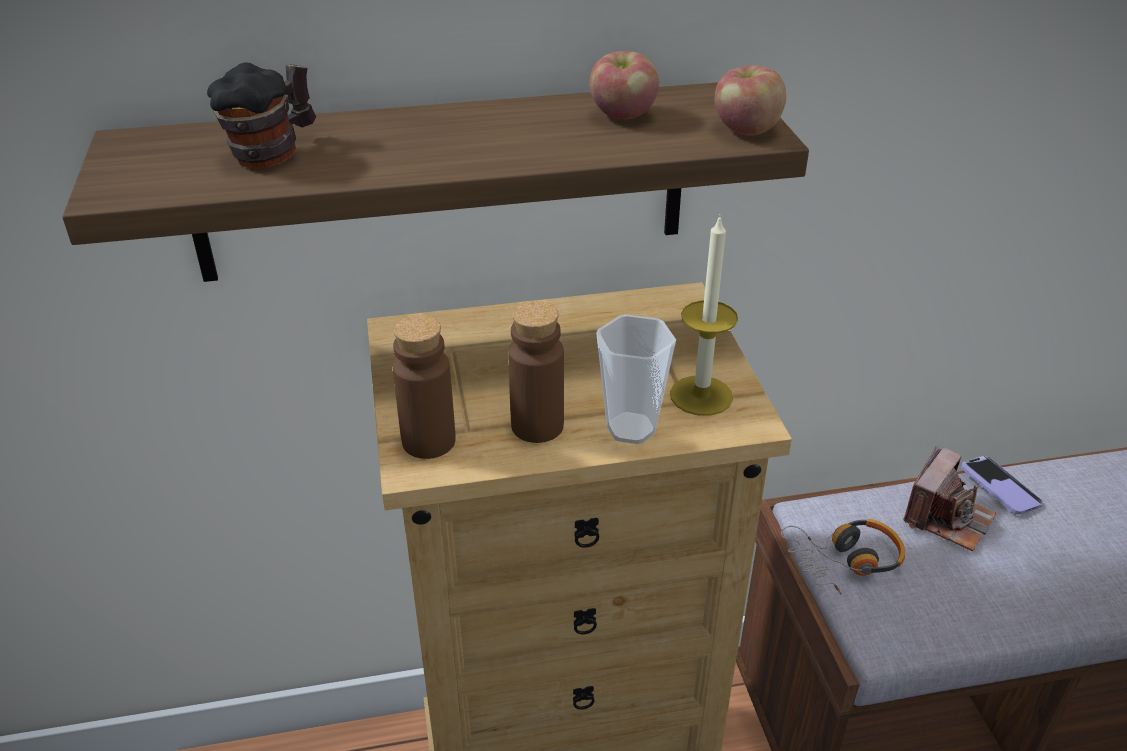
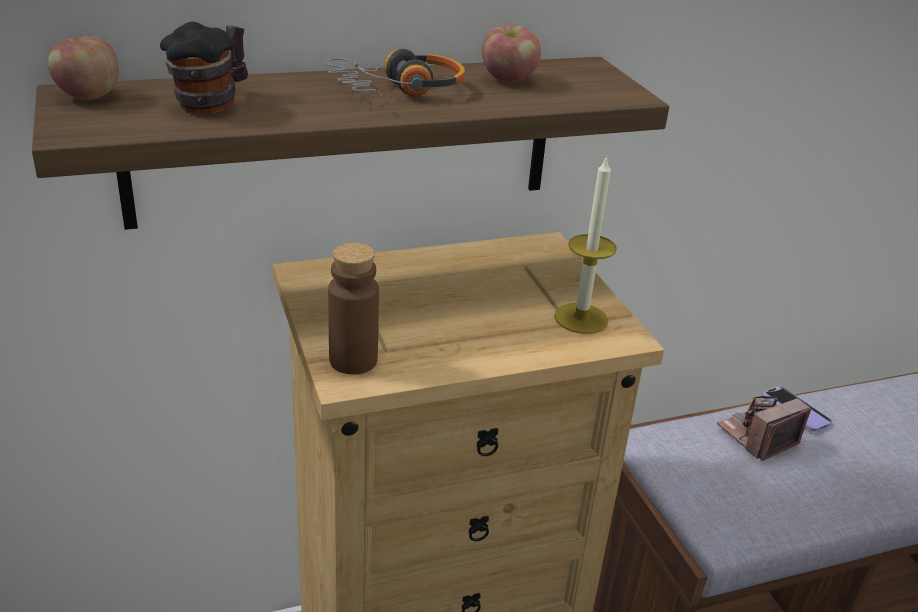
camera: 10 degrees left, 5 degrees down
brown bottle [508,301,564,443] -> none
cup [596,314,676,444] -> none
apple [715,66,786,136] -> apple moved to [47,36,119,100]
headphones [781,519,905,594] -> headphones moved to [324,49,465,97]
camera [903,446,996,551] -> camera turned 150 degrees counterclockwise [717,396,811,462]

